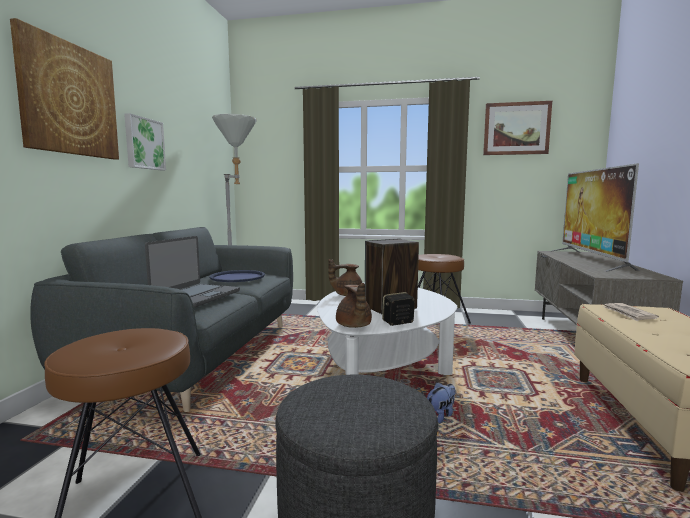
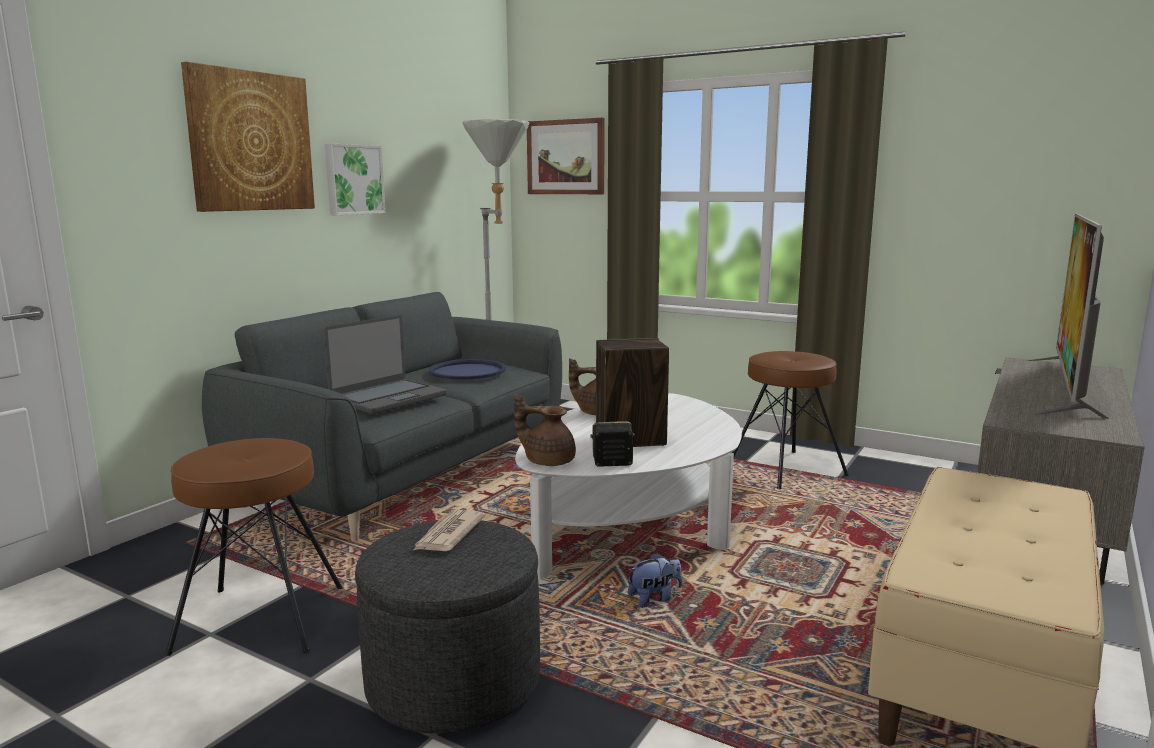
camera: 20 degrees right, 5 degrees up
brown teapot [336,283,372,328] -> brown teapot turned 105 degrees clockwise [514,394,576,466]
picture [483,101,552,155] -> picture moved to [527,118,605,194]
newspaper [602,303,659,321] -> newspaper moved to [414,510,486,551]

